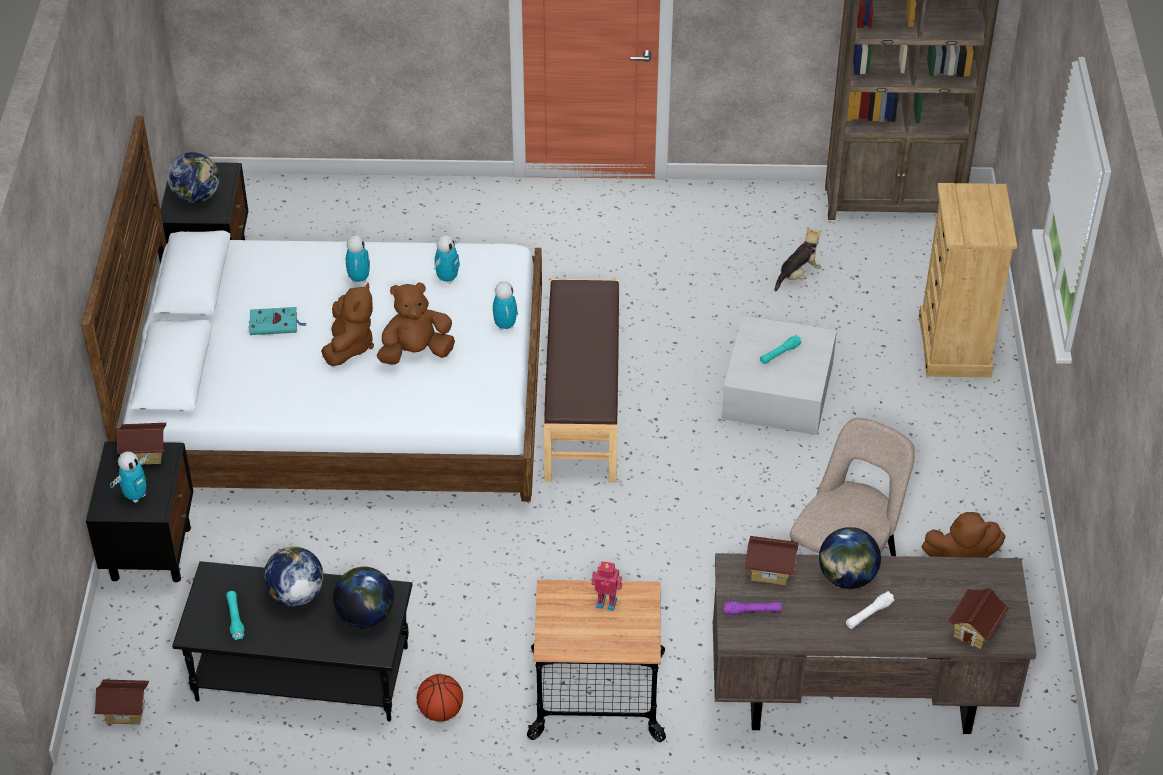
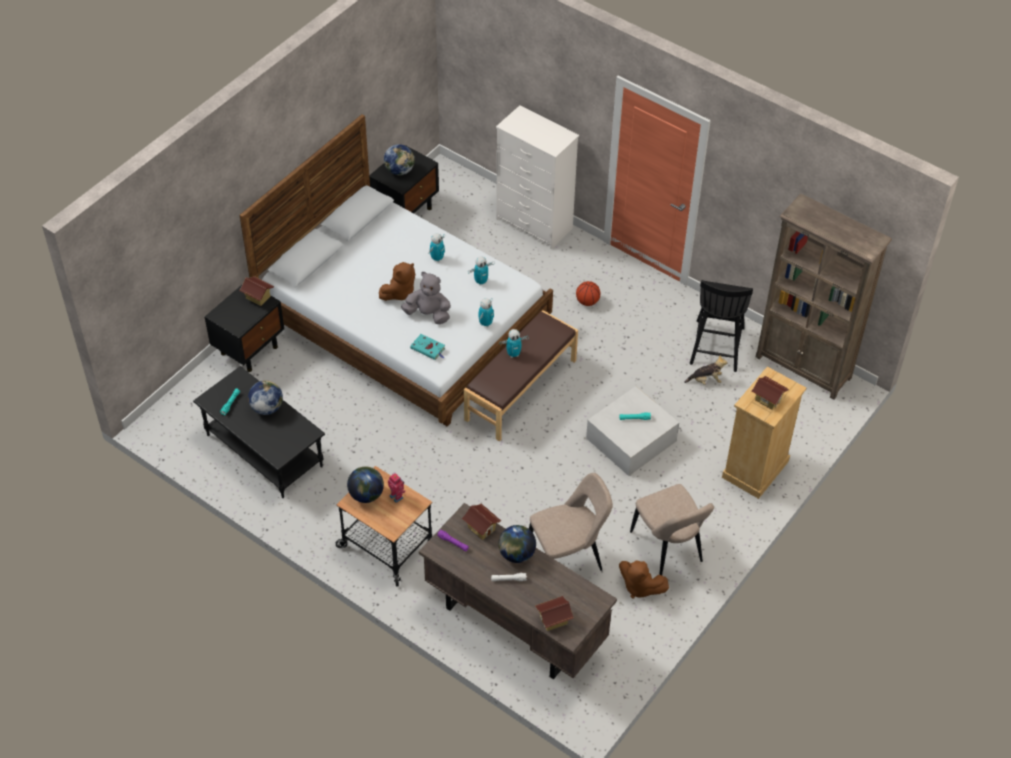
camera: 35 degrees right, 5 degrees up
toy house [95,679,149,724] -> toy house moved to [752,376,789,410]
toy robot [110,451,151,503] -> toy robot moved to [499,329,529,358]
turquoise book [249,307,306,335] -> turquoise book moved to [410,334,445,360]
globe [333,567,394,628] -> globe moved to [347,466,384,503]
brown plush toy [377,282,455,365] -> grey plush toy [401,272,451,324]
basketball [417,674,463,721] -> basketball moved to [576,281,600,306]
none -> white dresser [496,105,579,249]
none -> beige chair [630,484,714,575]
none -> black chair [690,280,753,372]

